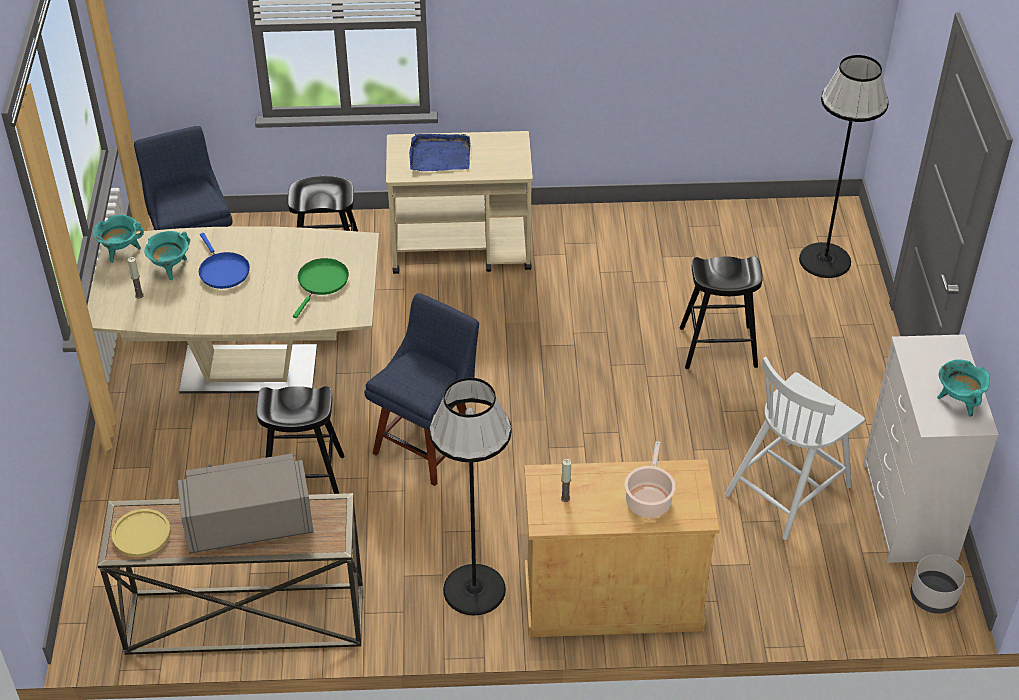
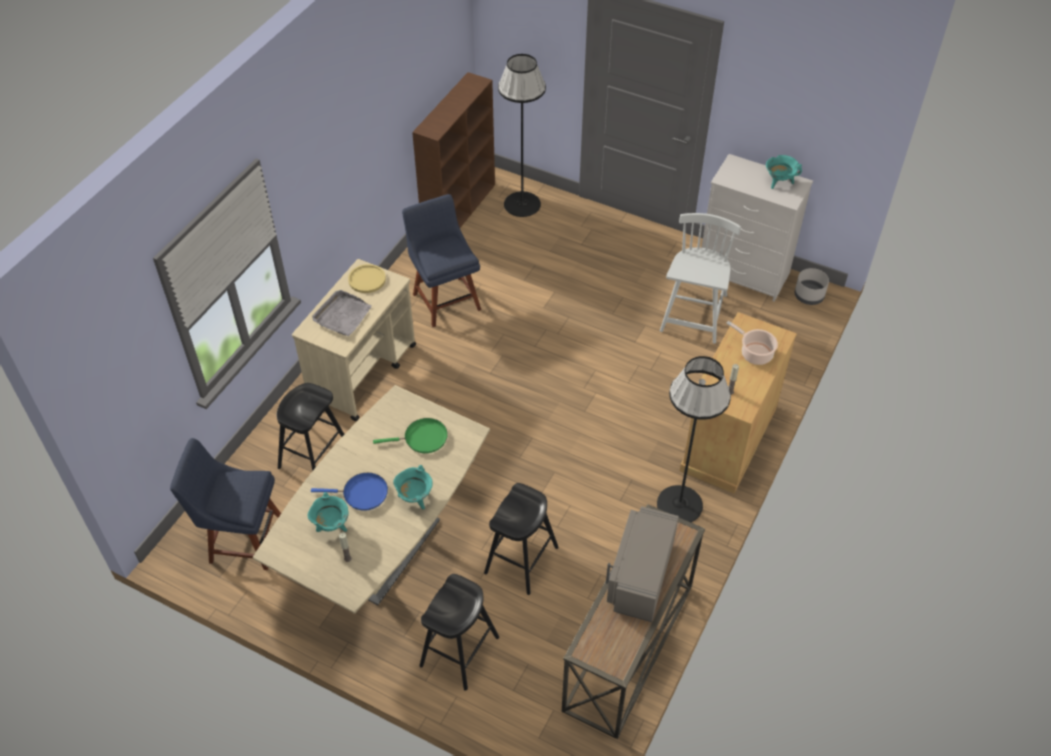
camera: 60 degrees left, 5 degrees up
turquoise cooking pot [93,215,144,263] -> turquoise cooking pot moved to [393,465,433,509]
yellow plate [112,509,171,557] -> yellow plate moved to [348,264,386,293]
green frying pan [293,258,349,318] -> green frying pan turned 120 degrees clockwise [373,418,448,453]
blue chair [364,293,479,486] -> blue chair moved to [402,194,481,327]
blue tray [409,134,470,171] -> grey tray [312,290,372,336]
black stool [680,256,763,369] -> black stool moved to [419,574,499,691]
white chair [725,357,865,540] -> white chair turned 150 degrees counterclockwise [660,213,741,344]
none -> brown bookcase [412,72,495,228]

